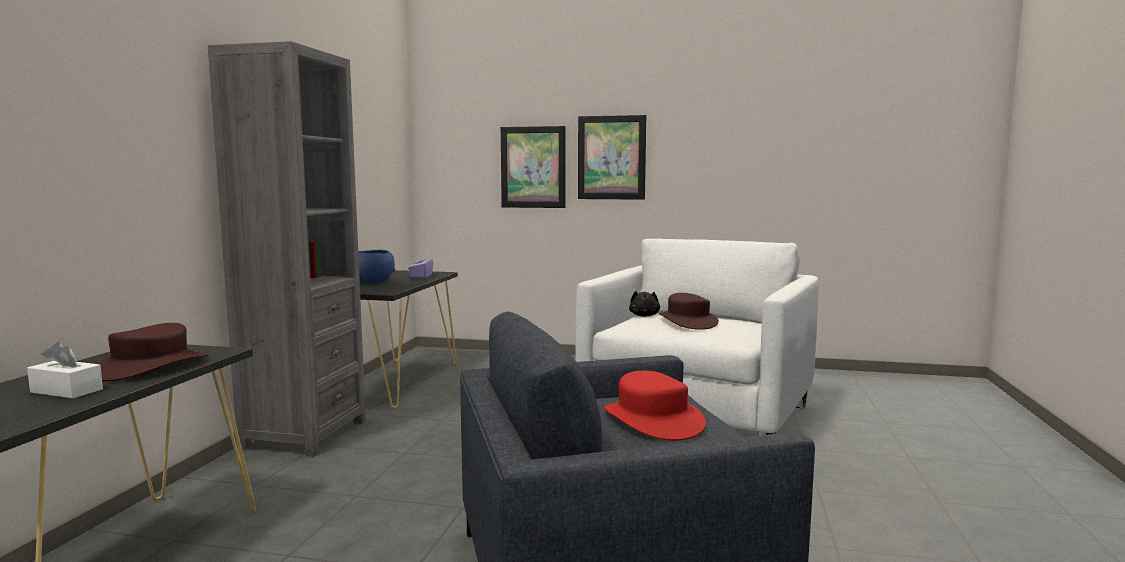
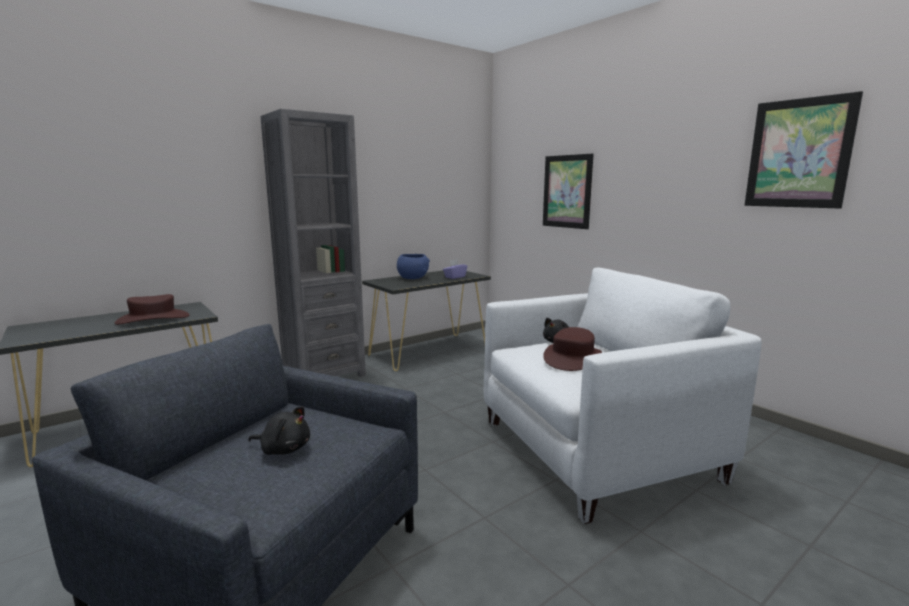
camera: 40 degrees right, 5 degrees up
white tissue box [27,342,103,398] -> none
picture [578,115,646,200] -> picture moved to [744,91,863,209]
red hat [604,371,706,441] -> black plush toy [248,406,310,455]

